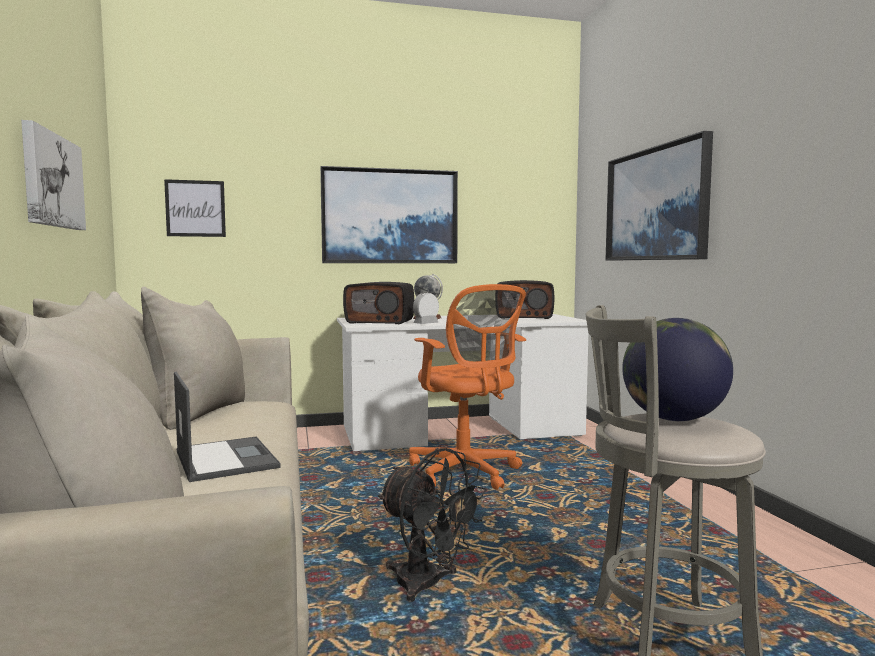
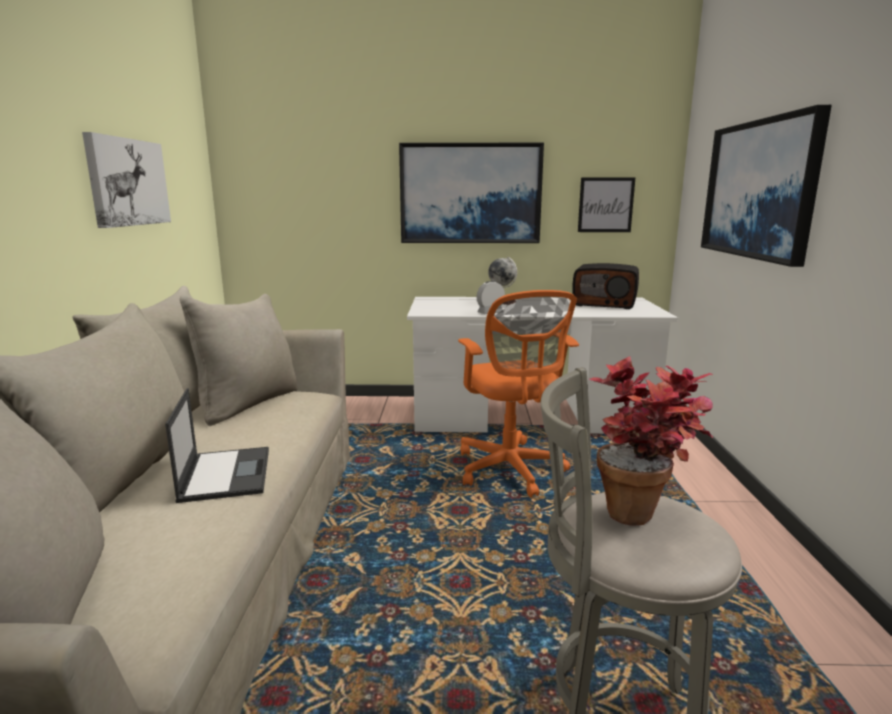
camera: 15 degrees right, 10 degrees up
picture [164,179,226,237] -> picture moved to [578,177,635,232]
radio [343,282,414,324] -> none
black fan [378,448,487,602] -> none
globe [622,318,733,421] -> potted plant [589,356,713,526]

